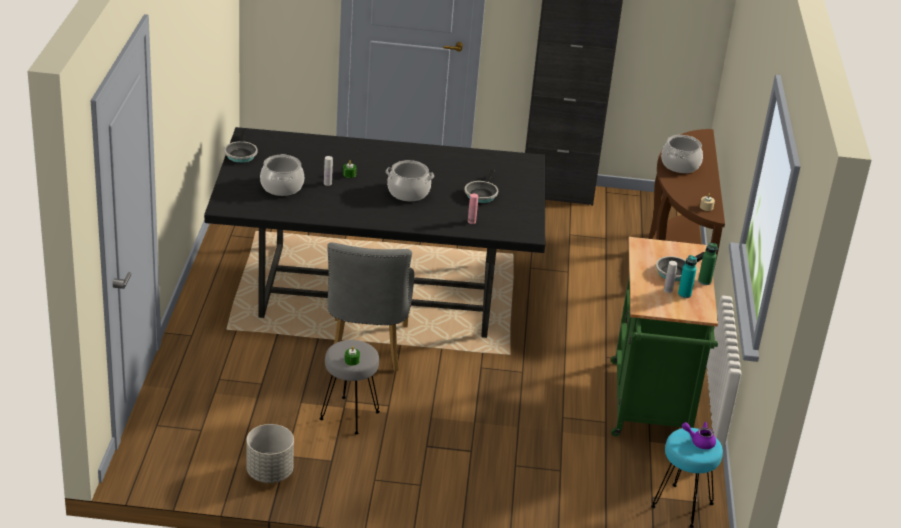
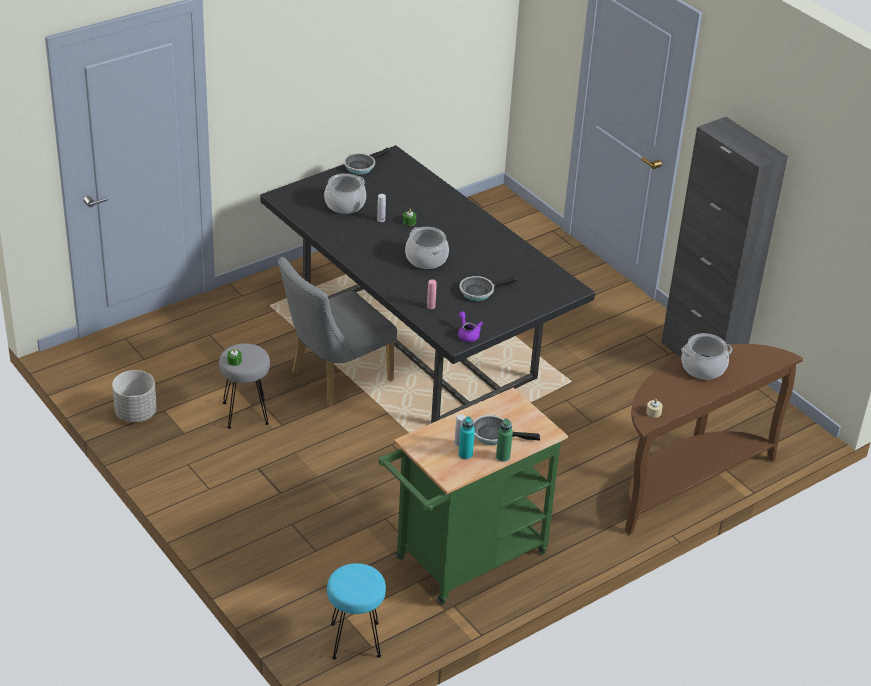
camera: 50 degrees right, 5 degrees up
purple teapot [682,422,716,449] -> purple teapot moved to [458,312,483,342]

